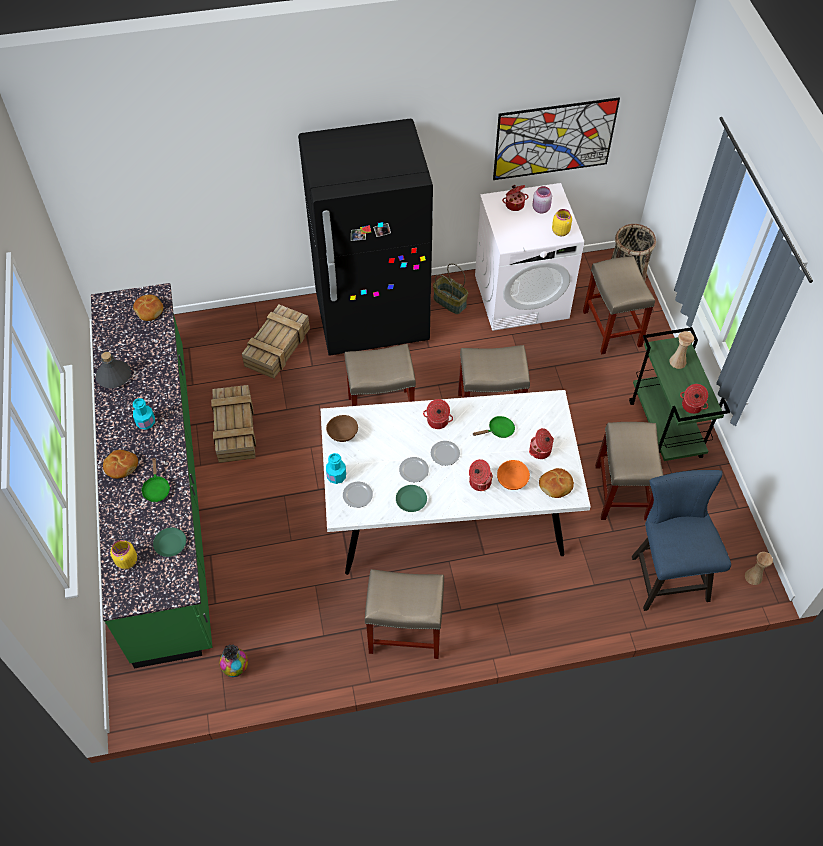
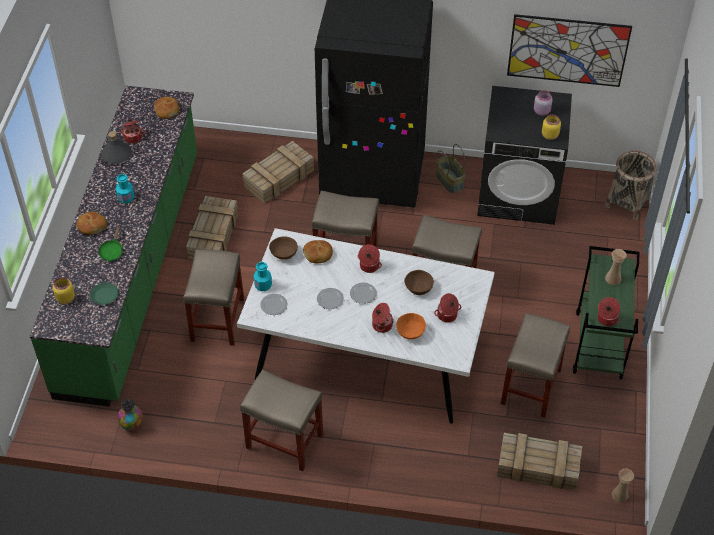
camera: 20 degrees right, 5 degrees down
green plate [396,485,427,512] -> none
green frying pan [472,416,515,438] -> brown bowl [404,270,434,295]
white washing machine [475,183,584,331] -> black washing machine [477,86,572,225]
cooking pot [502,185,529,211] -> cooking pot moved to [119,119,145,143]
bread [539,468,574,498] -> bread moved to [303,240,333,264]
beige stool [583,256,655,355] -> beige stool moved to [183,249,244,346]
blue chair [632,470,731,611] -> crate [497,433,582,490]

